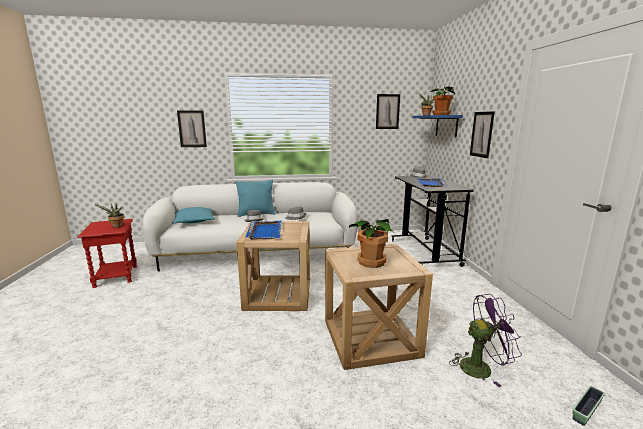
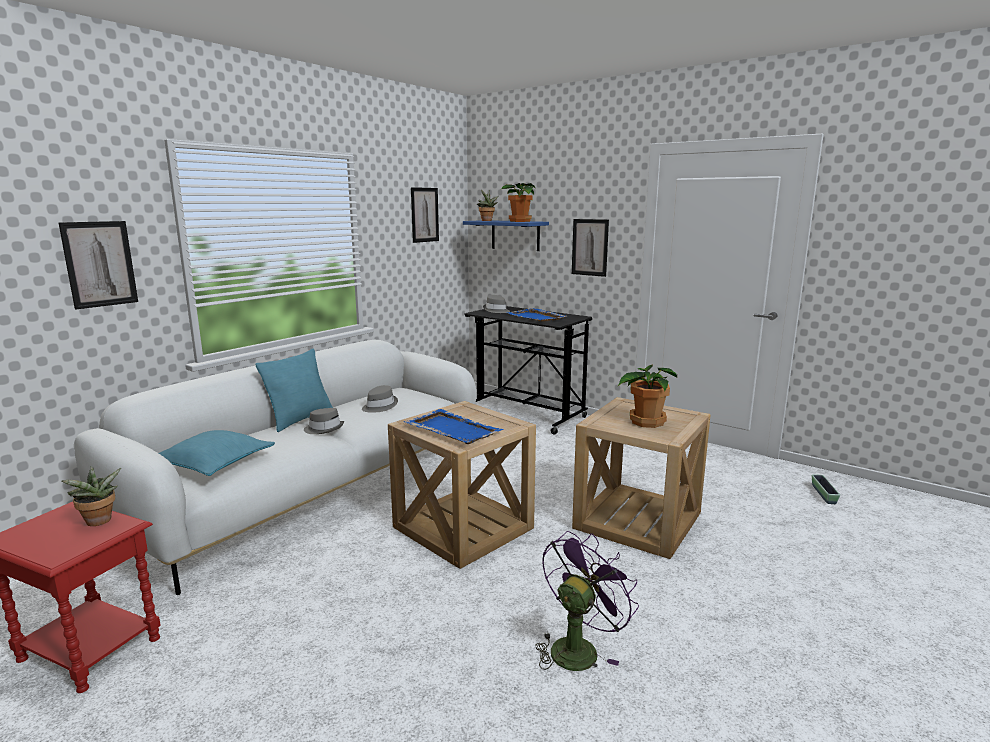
camera: 45 degrees left, 0 degrees up
purple fan [449,294,522,387] -> purple fan moved to [535,531,639,671]

